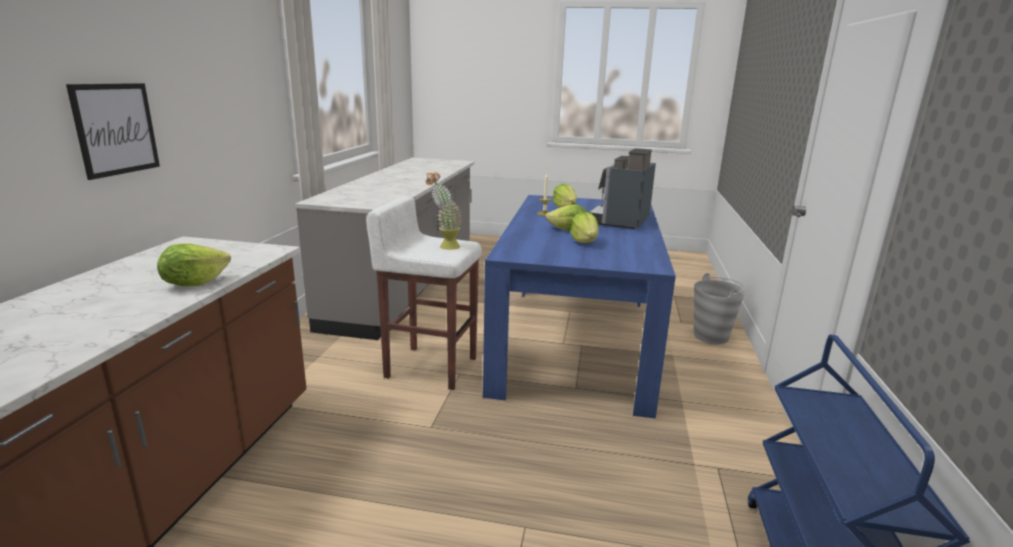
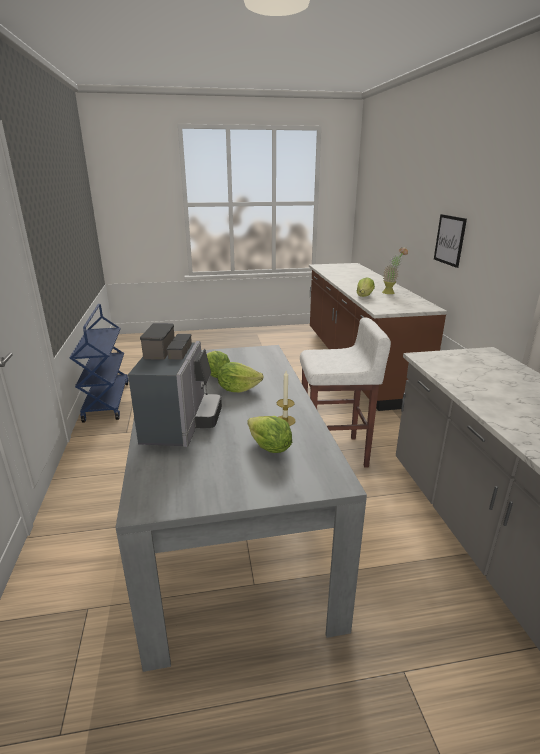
camera: 160 degrees right, 5 degrees up
potted plant [426,172,462,250] -> potted plant moved to [382,247,408,294]
blue dining table [483,195,676,419] -> grey dining table [115,345,367,672]
grey bucket [694,273,746,344] -> none

